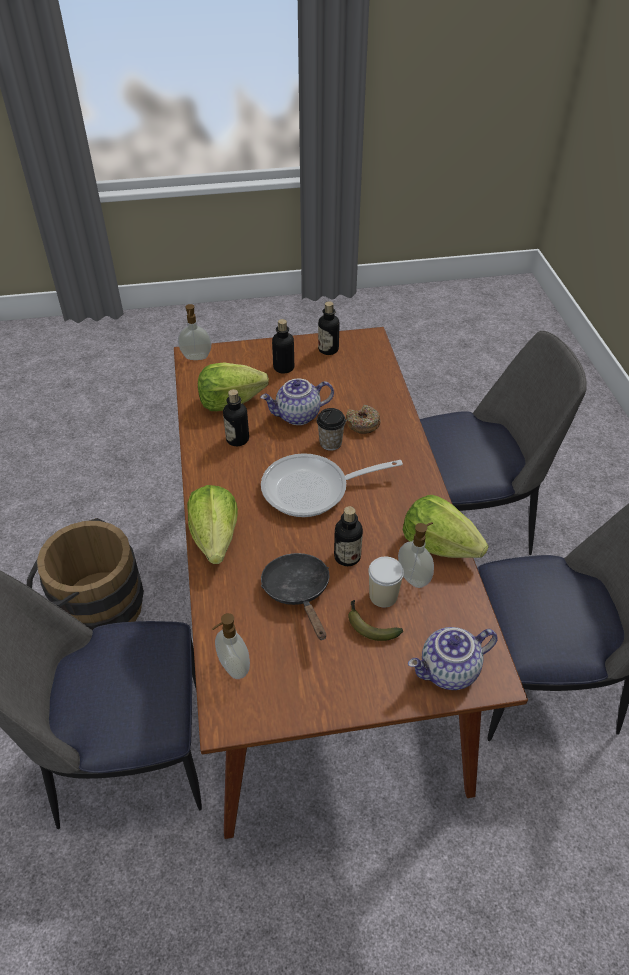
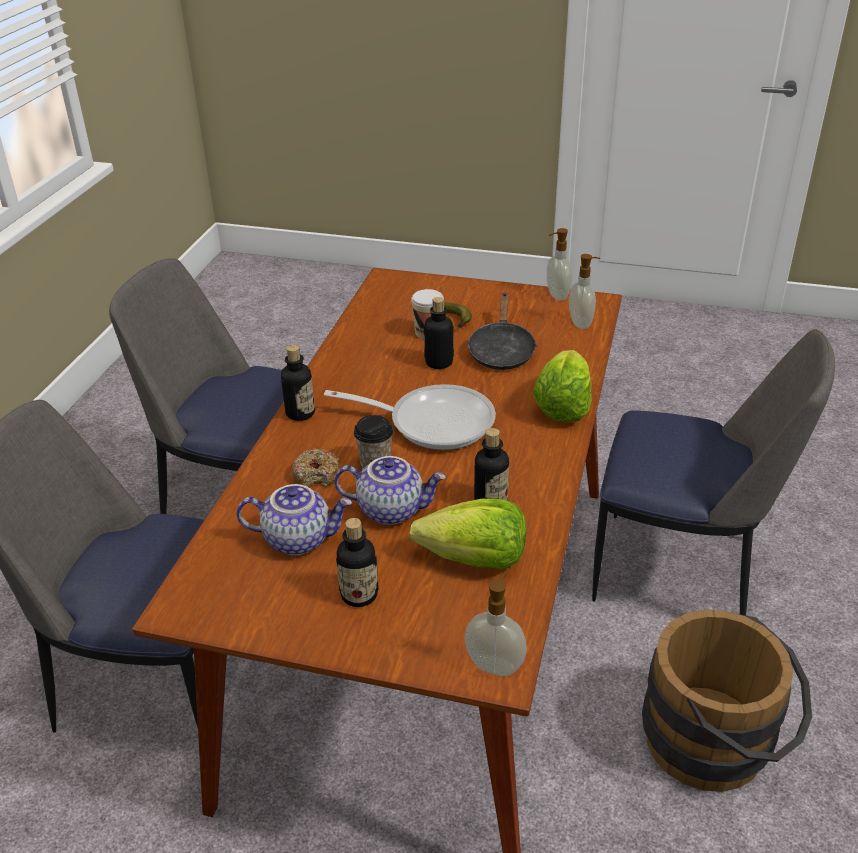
camera: 155 degrees left, 10 degrees down
bottle [318,301,339,355] -> bottle moved to [281,345,315,421]
soap dispenser [398,522,434,588] -> soap dispenser moved to [547,228,573,301]
lettuce [402,495,489,558] -> none
teapot [408,627,498,690] -> teapot moved to [236,484,352,555]

